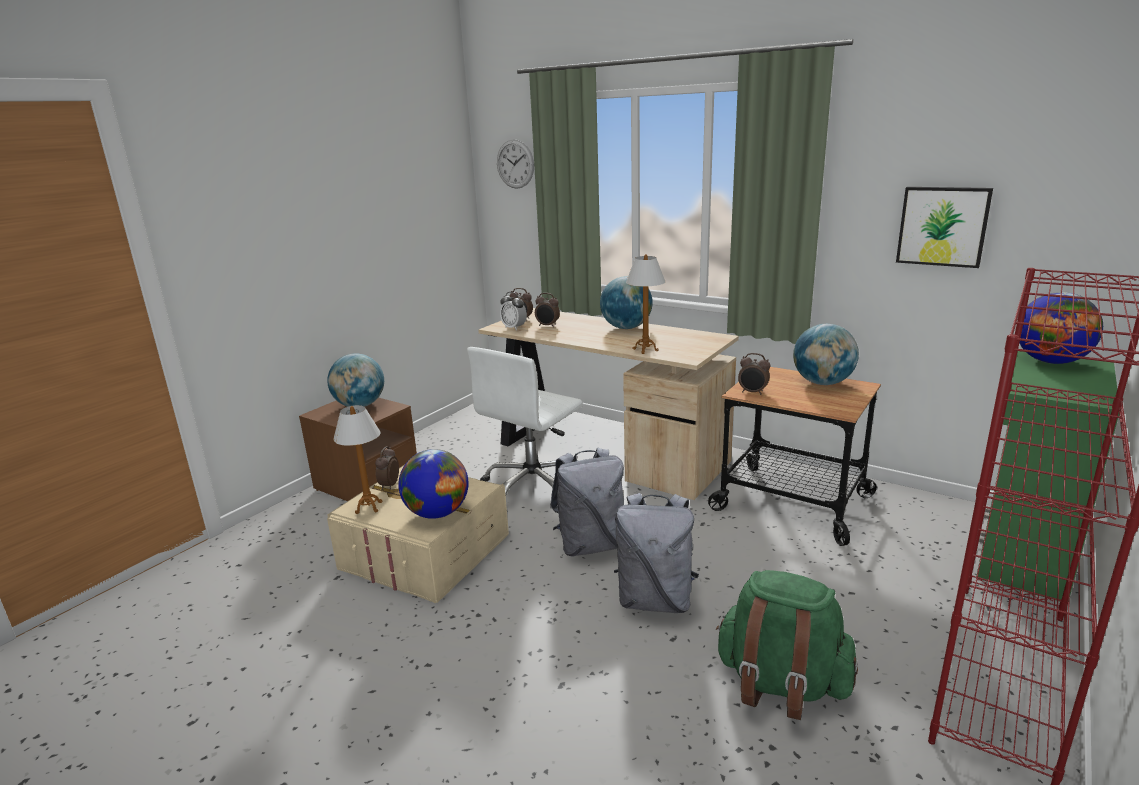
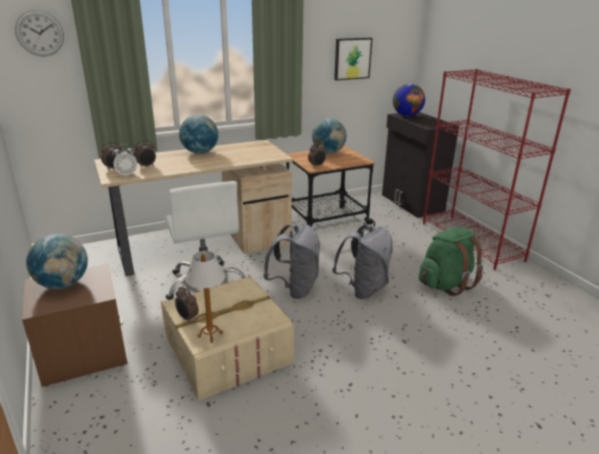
camera: 60 degrees left, 5 degrees up
globe [398,449,469,519] -> none
table lamp [626,254,665,354] -> none
green cabinet [976,351,1119,601] -> black cabinet [382,112,459,218]

